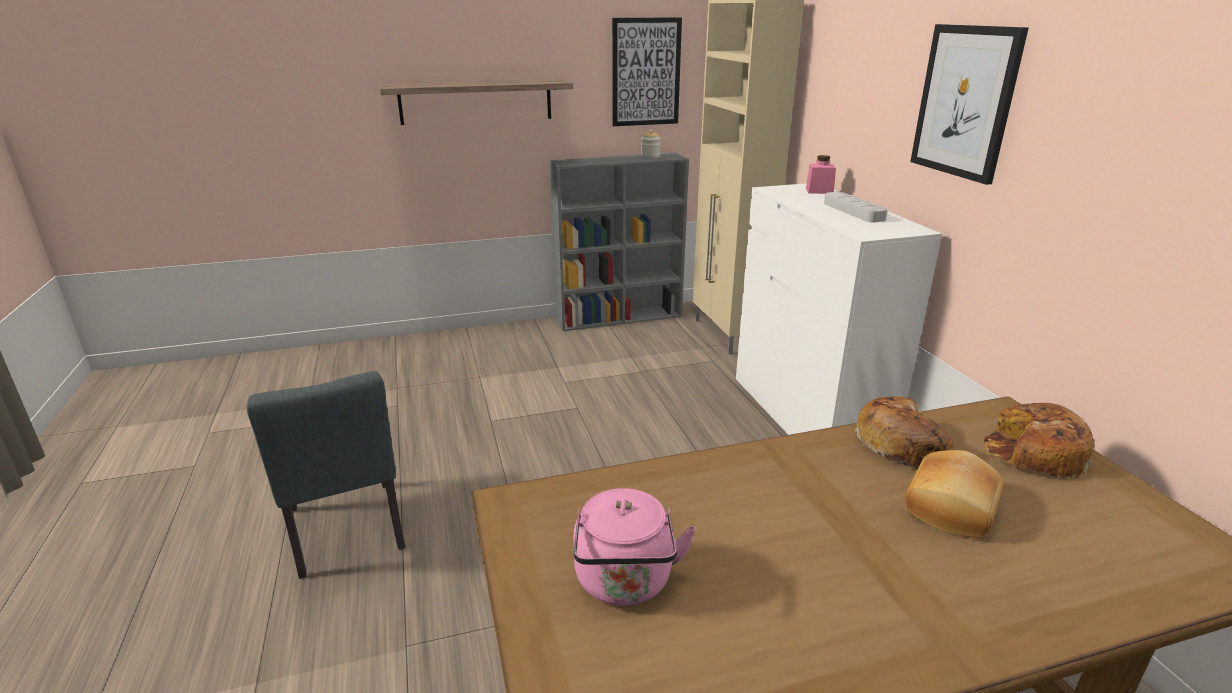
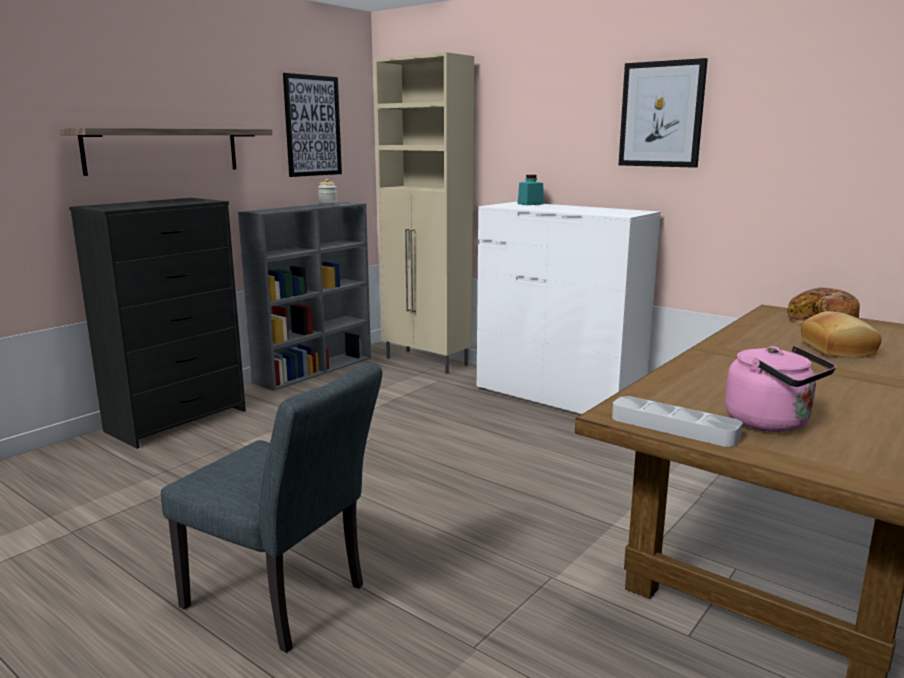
camera: 35 degrees left, 10 degrees down
pink jar [806,155,836,194] -> turquoise jar [518,175,544,205]
grey tray [824,192,888,223] -> grey tray moved to [612,396,742,447]
bread [855,396,953,469] -> none
none -> black dresser [69,198,246,449]

